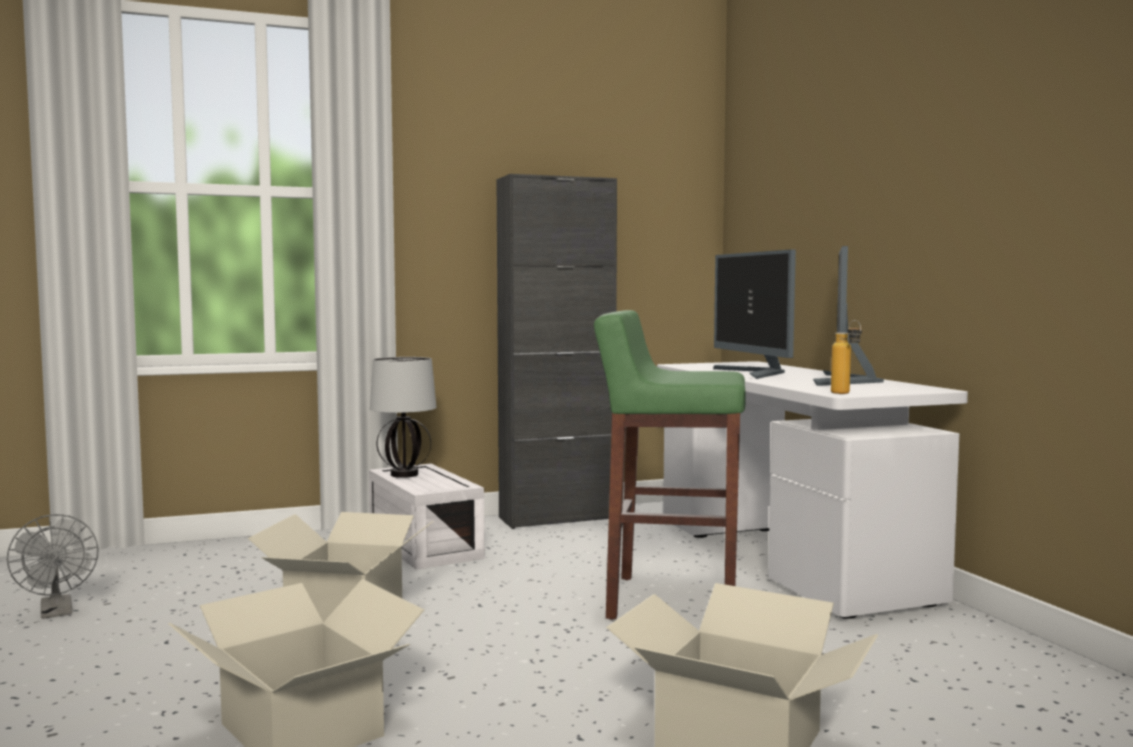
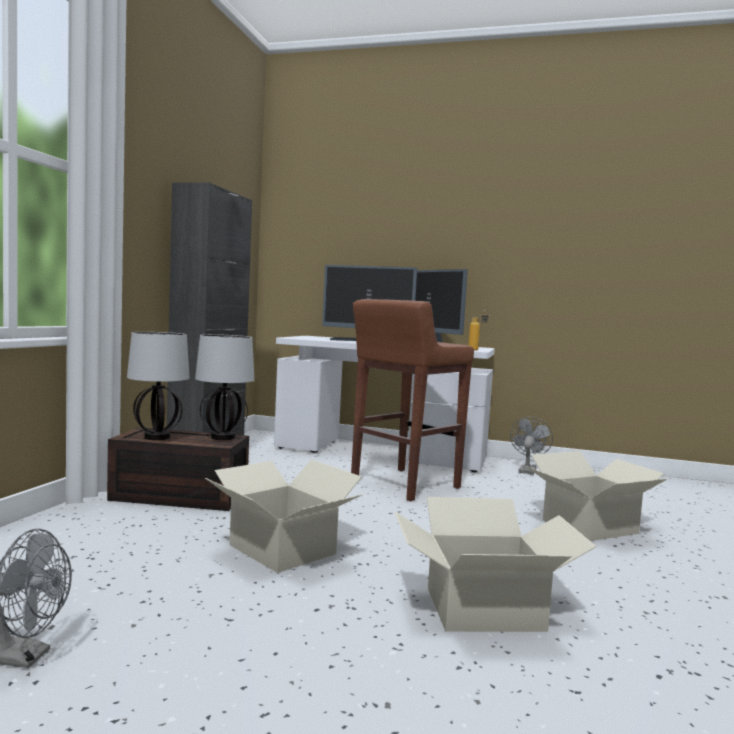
camera: 55 degrees left, 0 degrees up
white storage box [369,464,485,570] -> brown storage box [107,428,249,511]
green stool [594,310,746,620] -> brown stool [351,299,474,501]
none -> table lamp [195,334,254,440]
none -> grey fan [510,417,553,475]

